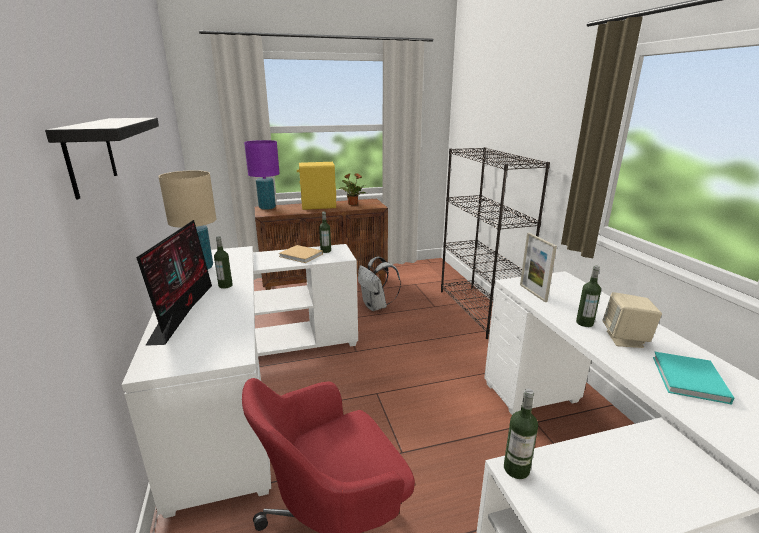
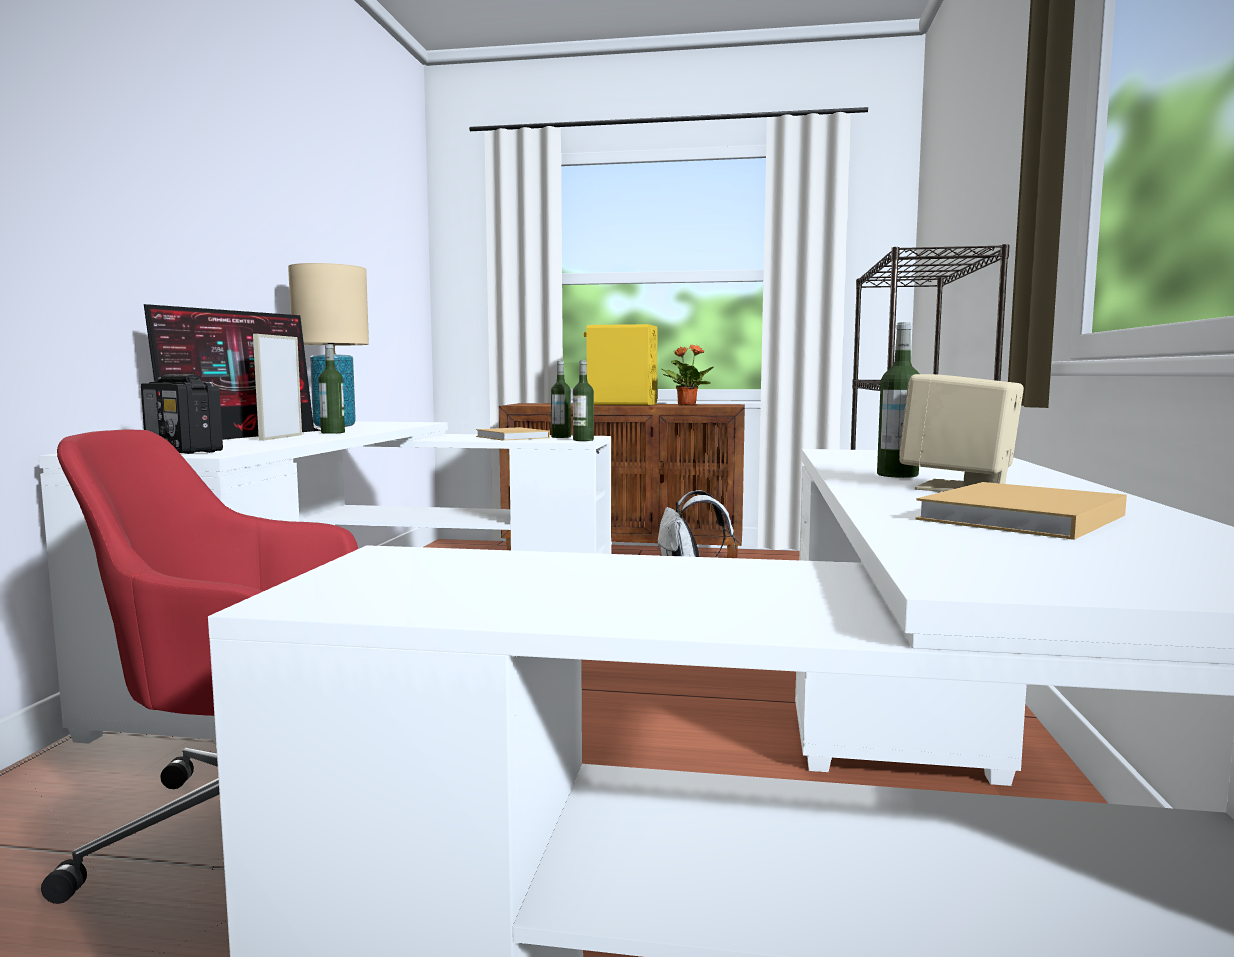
camera: 25 degrees right, 15 degrees down
black shelf [45,118,159,200] -> none
purple table lamp [244,140,280,210] -> none
bottle [504,389,538,479] -> bottle moved to [573,360,594,441]
picture frame [520,233,557,302] -> picture frame moved to [253,334,302,441]
turquoise book [653,352,734,405] -> beige book [916,482,1127,540]
none -> radio [141,374,223,454]

